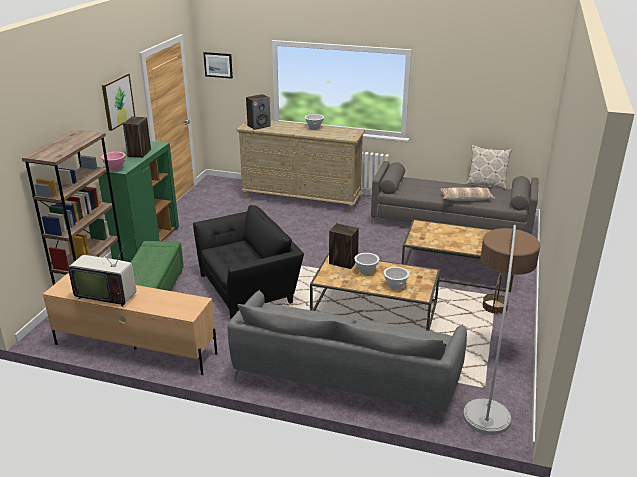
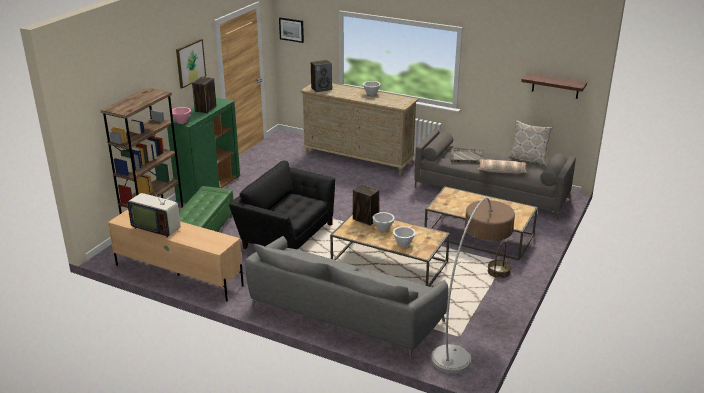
camera: 10 degrees right, 0 degrees up
black armchair [193,205,304,319] -> black armchair turned 135 degrees counterclockwise [229,161,336,250]
none -> grey tray [450,148,484,163]
none -> shelf [521,73,587,99]

